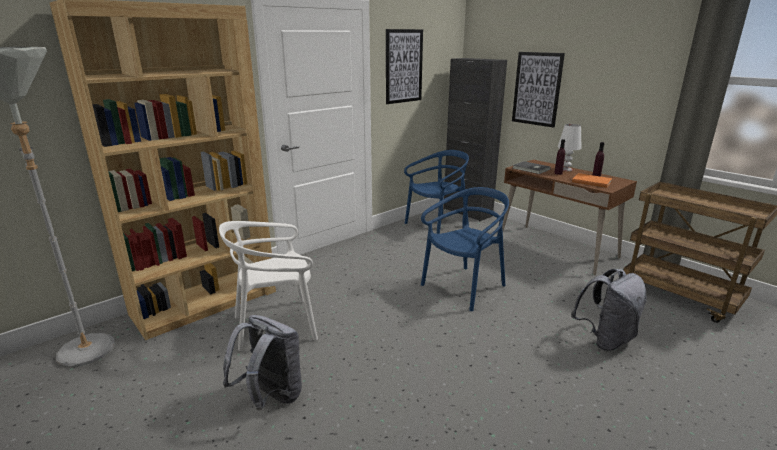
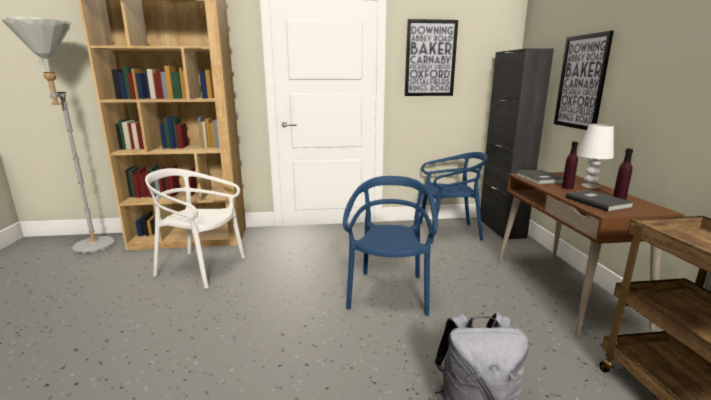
camera: 35 degrees right, 5 degrees down
grey backpack [223,315,302,410] -> none
blue chair [421,187,509,311] -> blue chair turned 75 degrees counterclockwise [343,176,438,316]
orange book [572,173,612,188] -> grey book [566,190,635,212]

